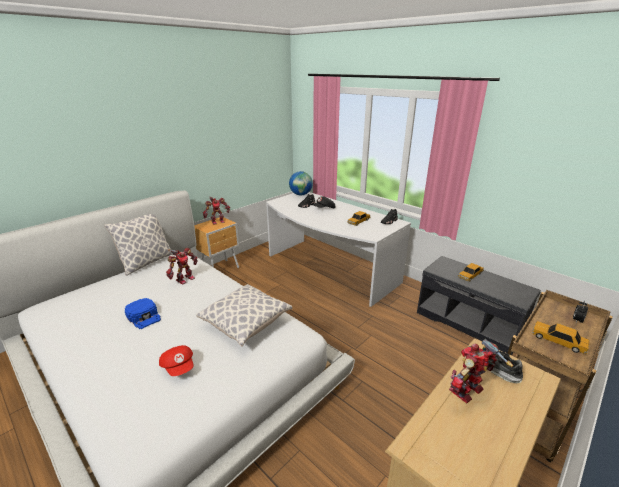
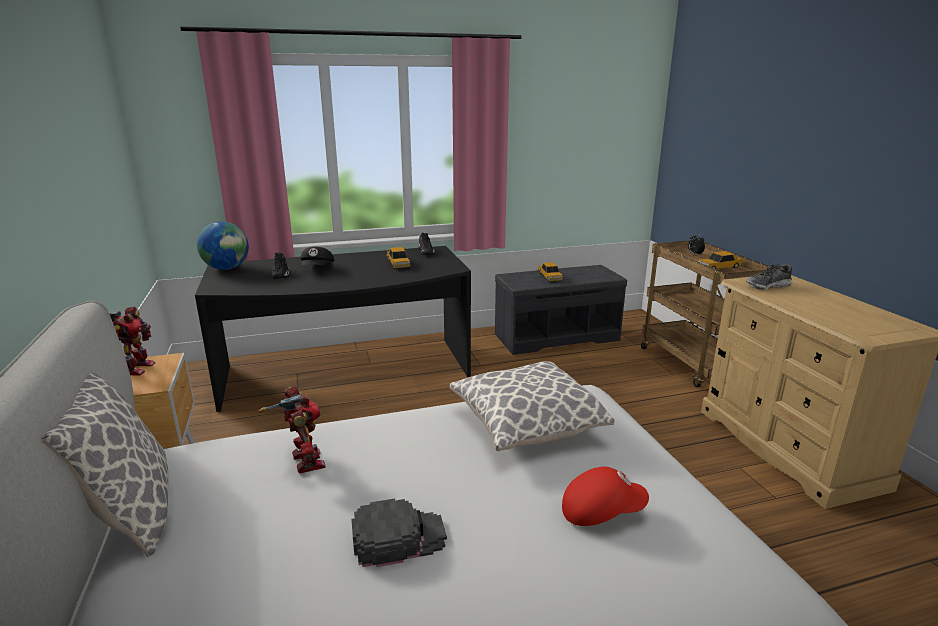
camera: 60 degrees left, 5 degrees down
blue cap [125,298,161,329] -> black cap [351,499,447,567]
white desk [266,192,411,307] -> black desk [195,246,471,412]
toy robot [449,339,513,404] -> none

